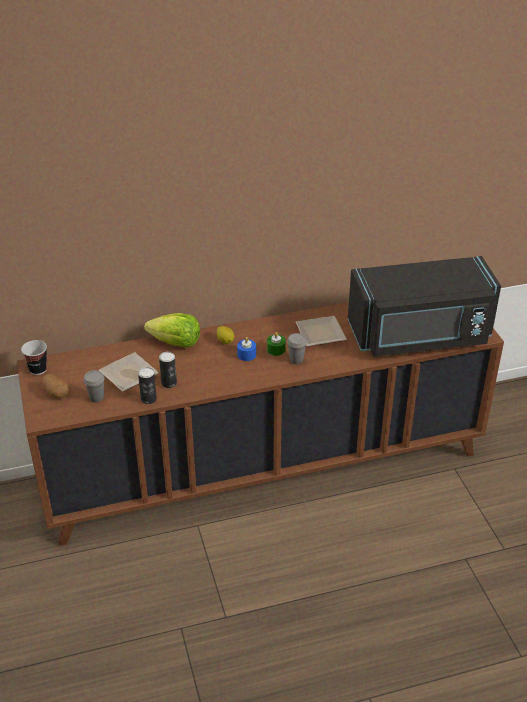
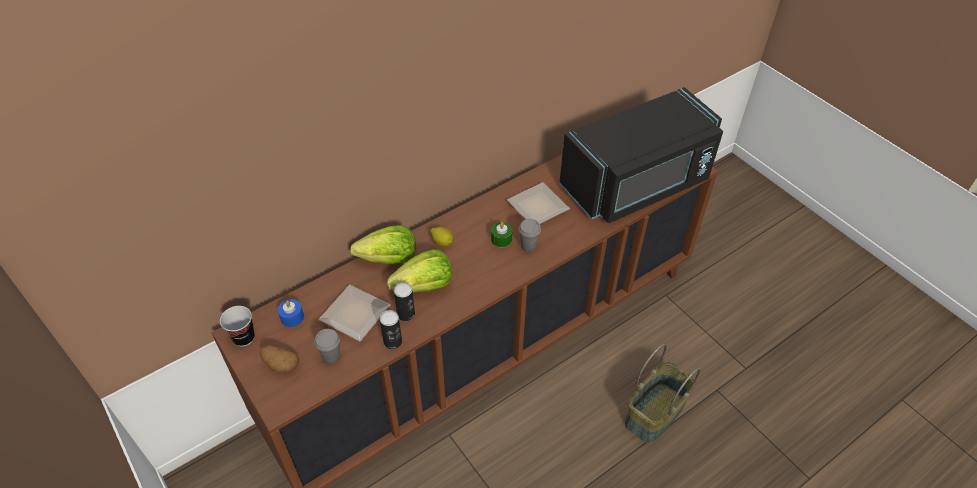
camera: 20 degrees left, 10 degrees up
blue candle [237,337,256,361] -> blue candle moved to [278,299,304,327]
none -> lettuce [387,250,452,292]
none -> basket [625,344,701,443]

